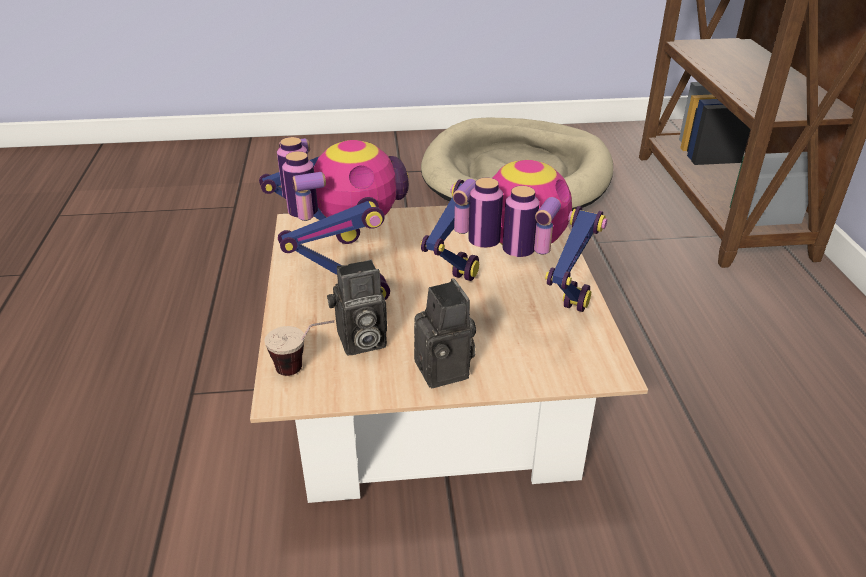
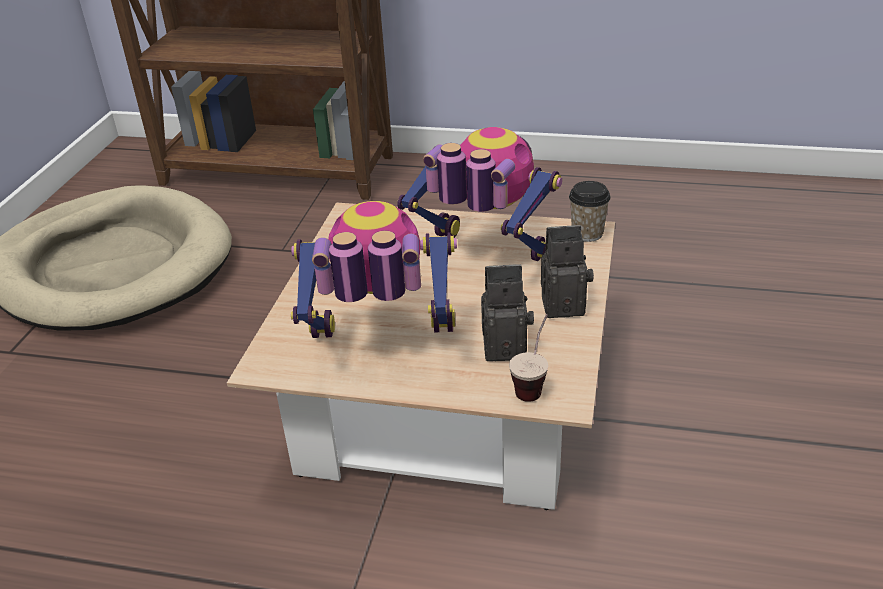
camera: 70 degrees left, 0 degrees up
camera [327,260,387,355] -> camera turned 90 degrees counterclockwise [481,264,534,361]
toy robot [421,160,607,312] -> toy robot turned 75 degrees clockwise [397,127,562,261]
none -> cup [569,181,611,242]

